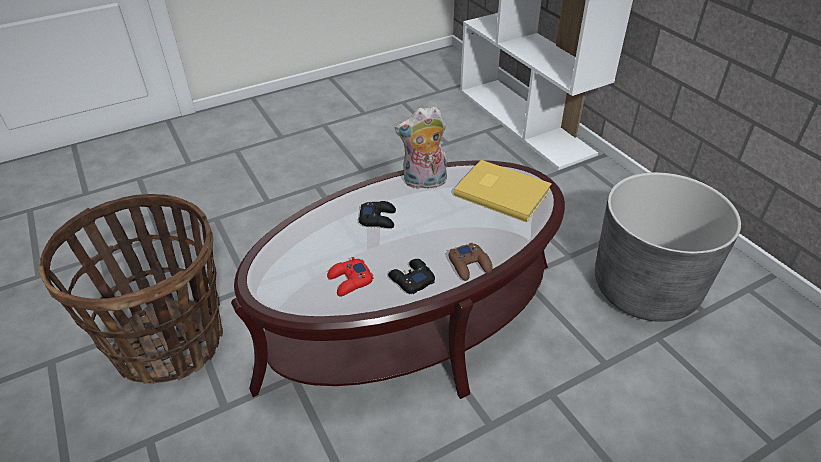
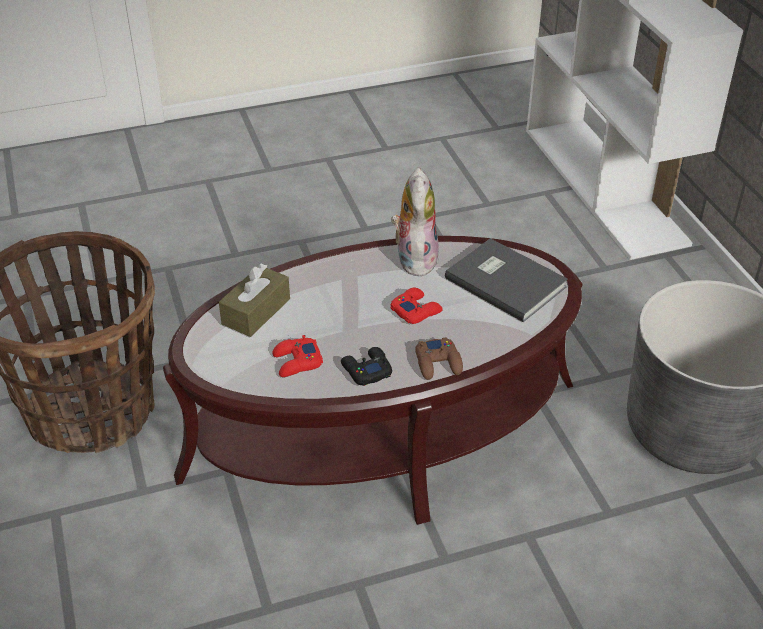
camera: 10 degrees right, 0 degrees up
black game controller [359,201,396,228] -> none
plush toy [395,106,447,189] -> plush toy turned 90 degrees clockwise [391,167,439,277]
yellow book [454,160,552,222] -> grey book [445,238,568,322]
none -> brown tissue box [219,264,290,337]
none -> red game controller [390,288,443,324]

